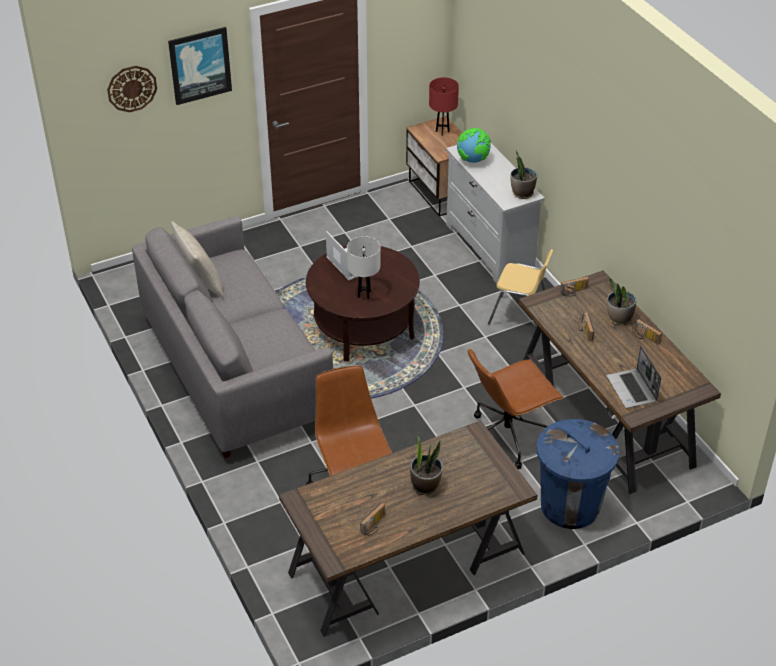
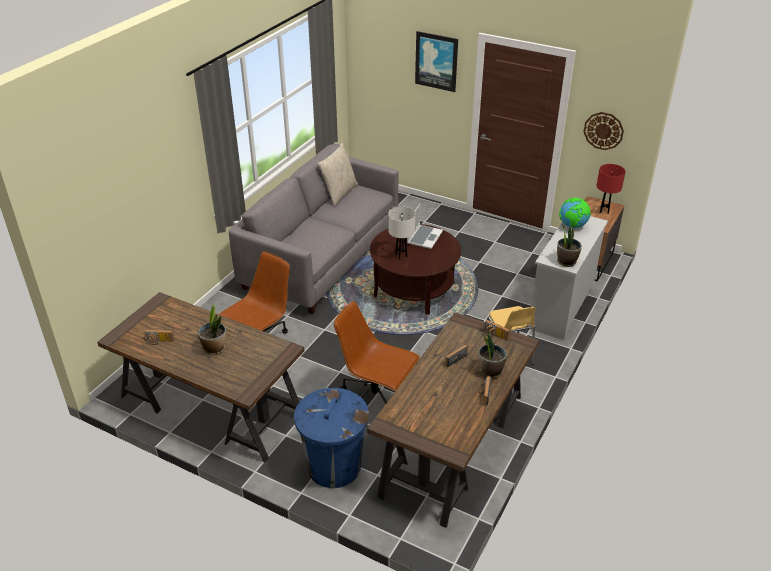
camera: 55 degrees right, 5 degrees down
wall clock [107,66,157,112] -> wall clock moved to [584,112,624,150]
laptop [607,346,661,408] -> none

